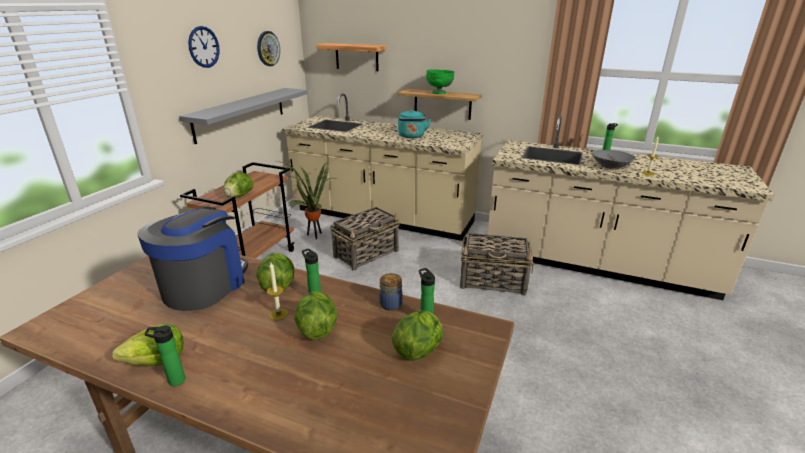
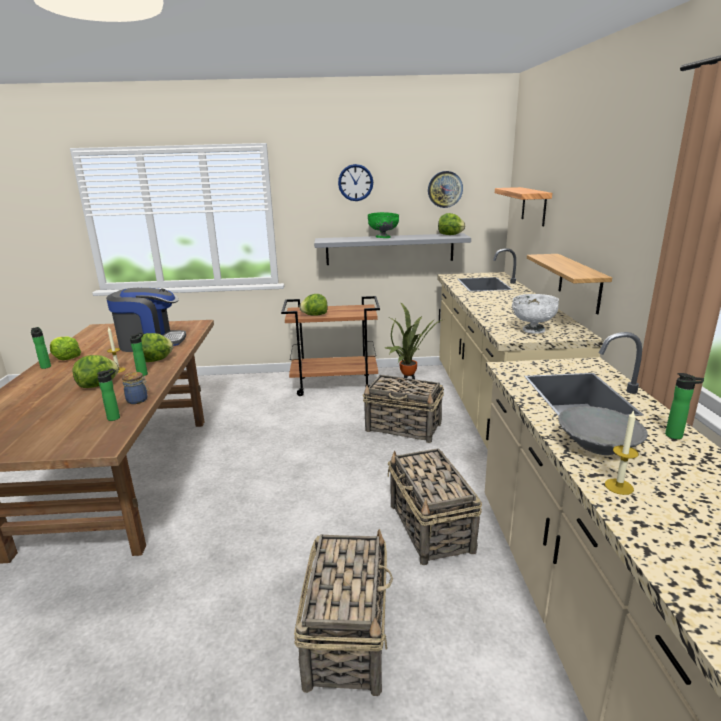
camera: 65 degrees right, 5 degrees down
lettuce [391,310,443,361] -> lettuce moved to [438,213,465,235]
turquoise kettle [398,110,431,138] -> none
green bowl [426,70,454,94] -> green bowl moved to [368,212,399,238]
none -> basket [294,529,393,696]
none -> white bowl [512,294,559,334]

